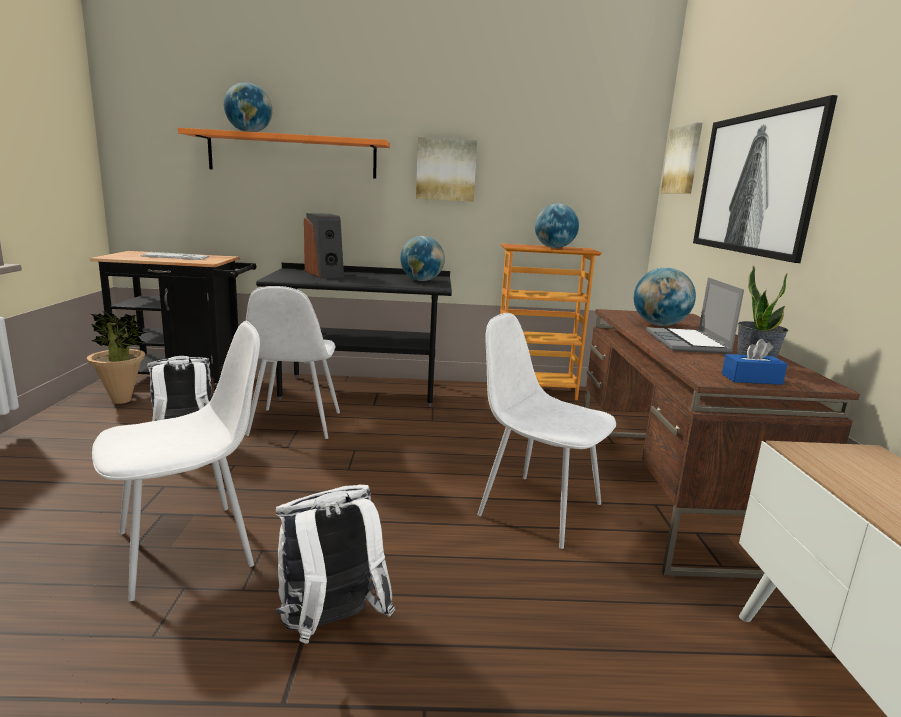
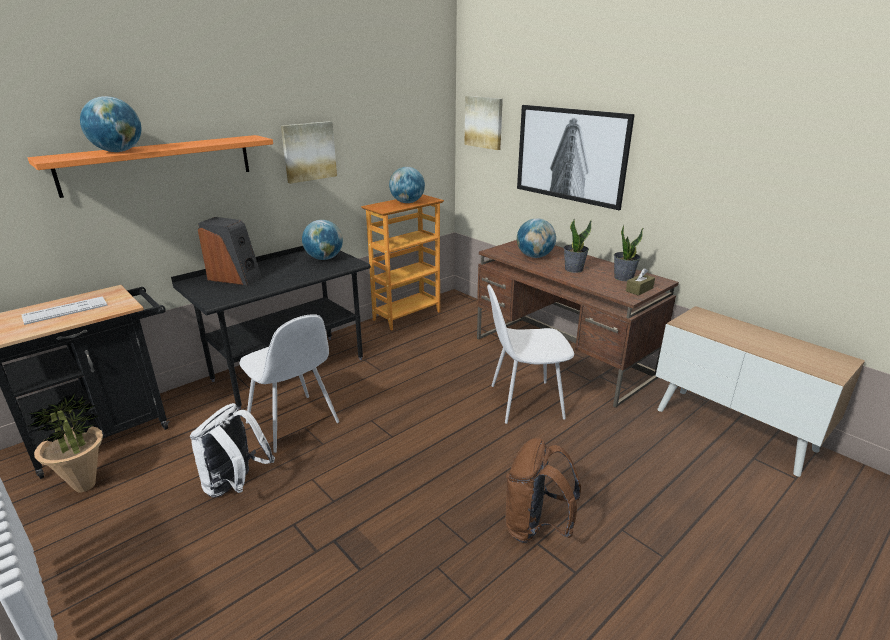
camera: 40 degrees left, 10 degrees up
white chair [92,321,260,601] -> none
white backpack [276,485,395,644] -> brown backpack [506,438,581,543]
laptop [646,277,744,354] -> potted plant [564,219,592,273]
blue tissue box [722,339,788,385] -> brown tissue box [626,268,655,296]

